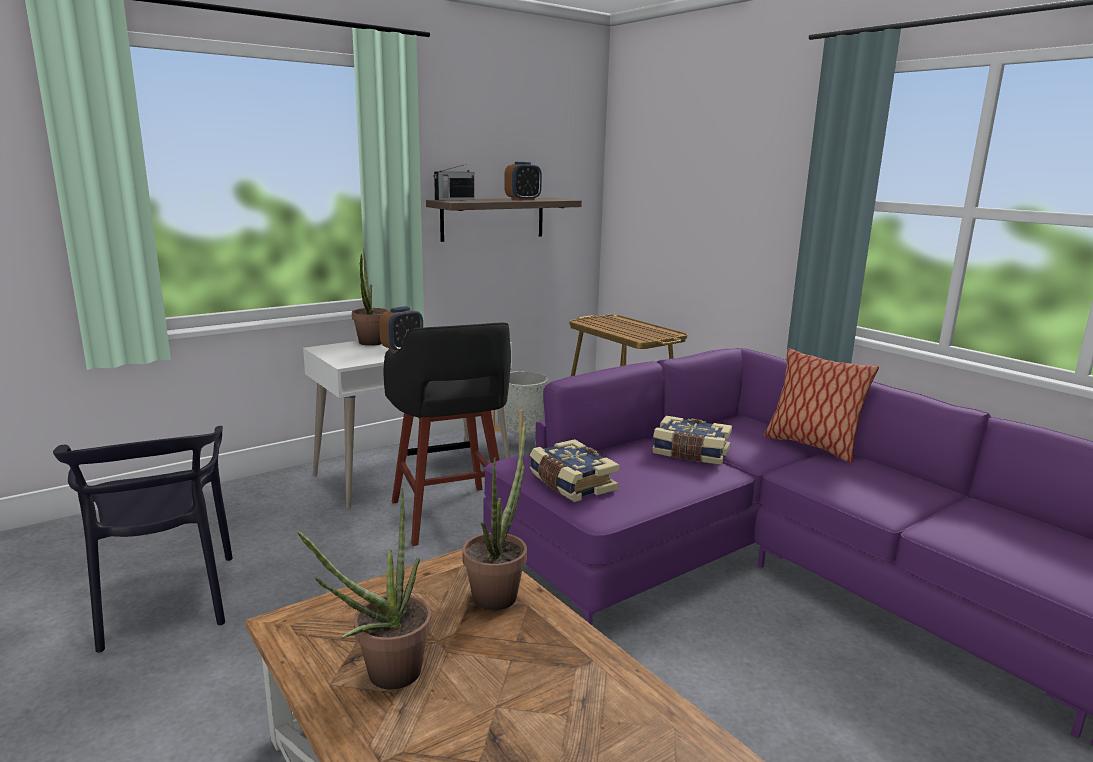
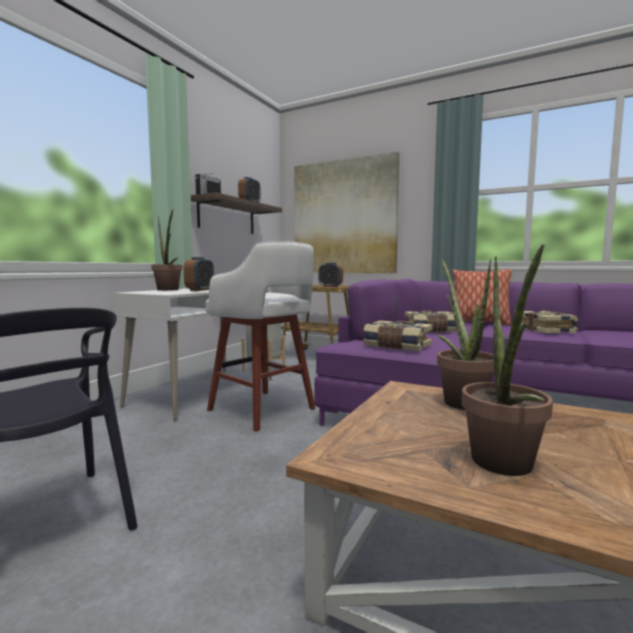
camera: 25 degrees left, 10 degrees down
black stool [384,322,511,546] -> white stool [205,241,316,432]
none -> picture [294,152,399,273]
none -> alarm clock [319,263,343,287]
none -> book [521,311,578,333]

